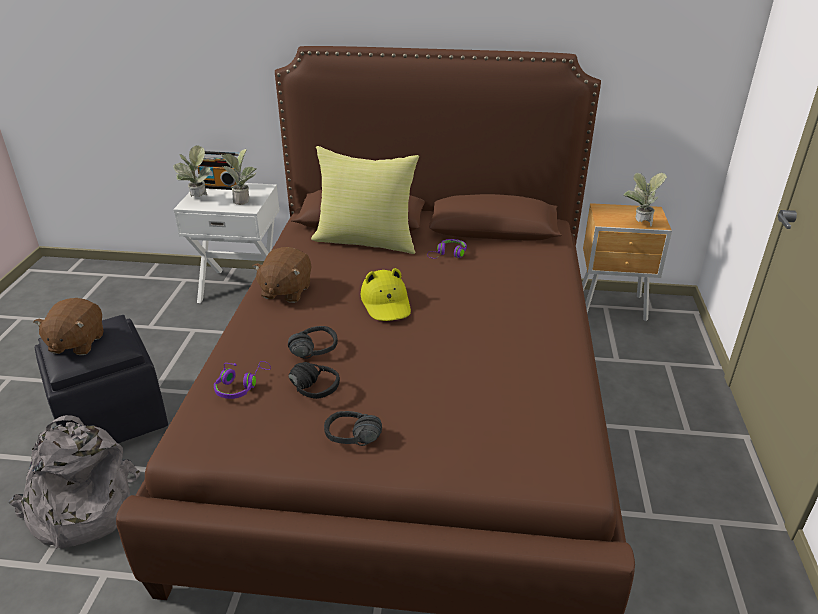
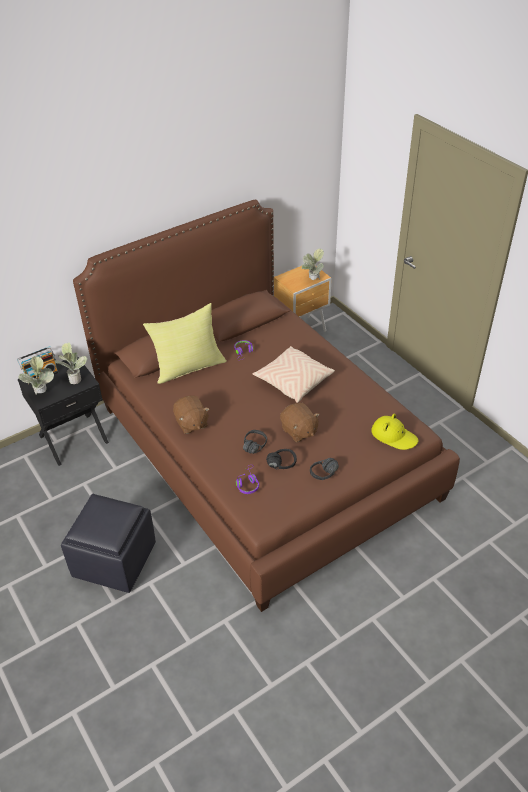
camera: 40 degrees left, 10 degrees up
grey backpack [9,415,140,549] -> none
brown plush toy [33,298,104,355] -> brown plush toy moved to [280,403,320,442]
white nightstand [173,183,280,303] -> black nightstand [18,357,109,466]
yellow hat [361,268,411,321] -> yellow hat moved to [371,413,418,450]
none -> beige pillow [253,346,335,403]

